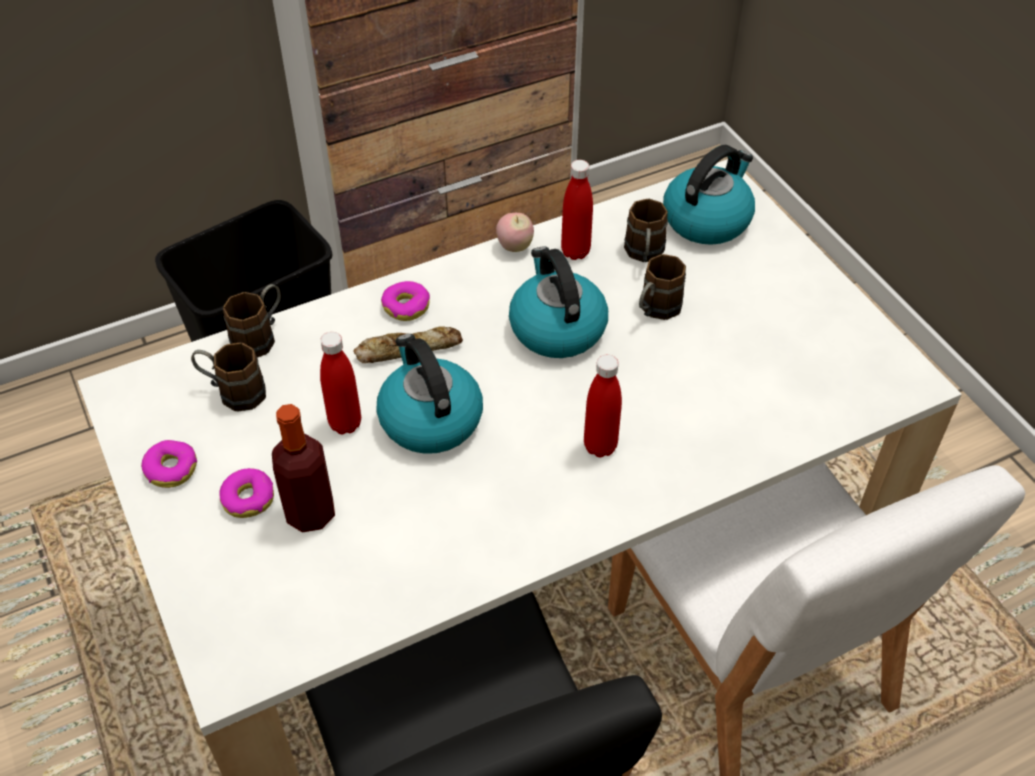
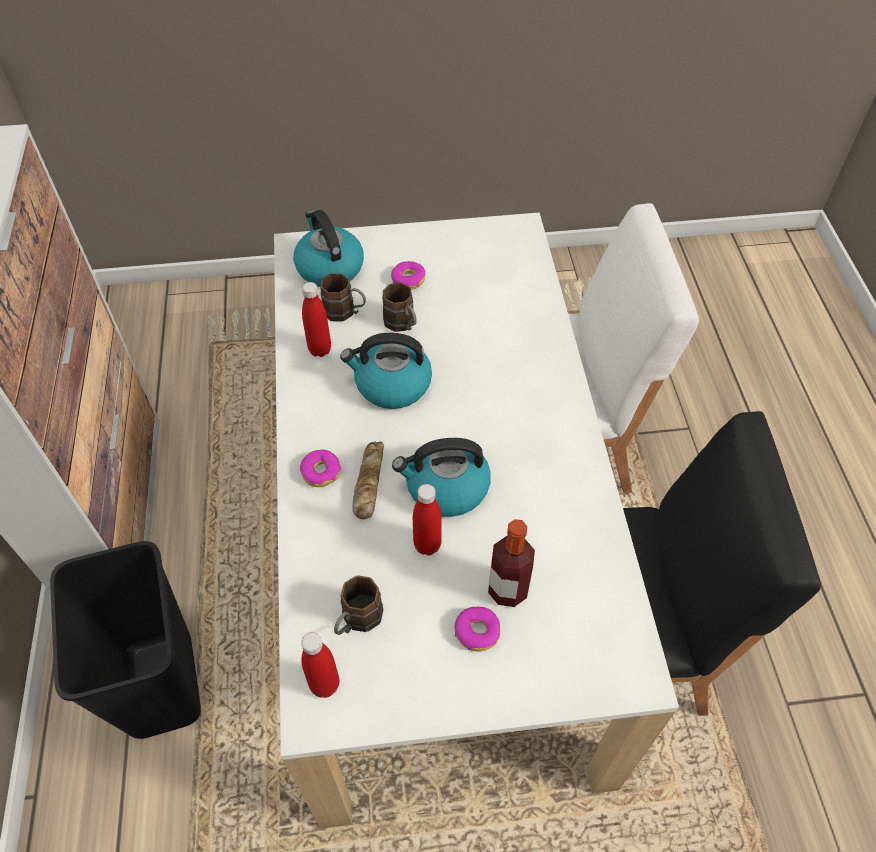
camera: 70 degrees left, 5 degrees up
donut [141,440,197,488] -> donut moved to [391,261,426,290]
brown mug [223,284,281,358] -> none
apple [496,213,534,252] -> none
red bottle [584,355,622,457] -> red bottle moved to [301,632,340,698]

